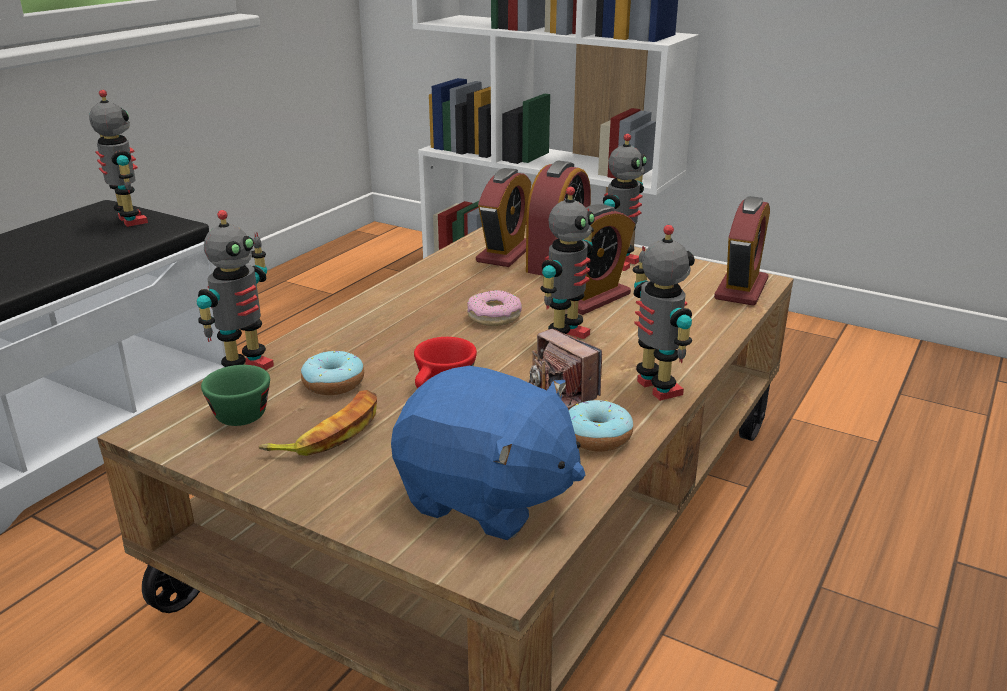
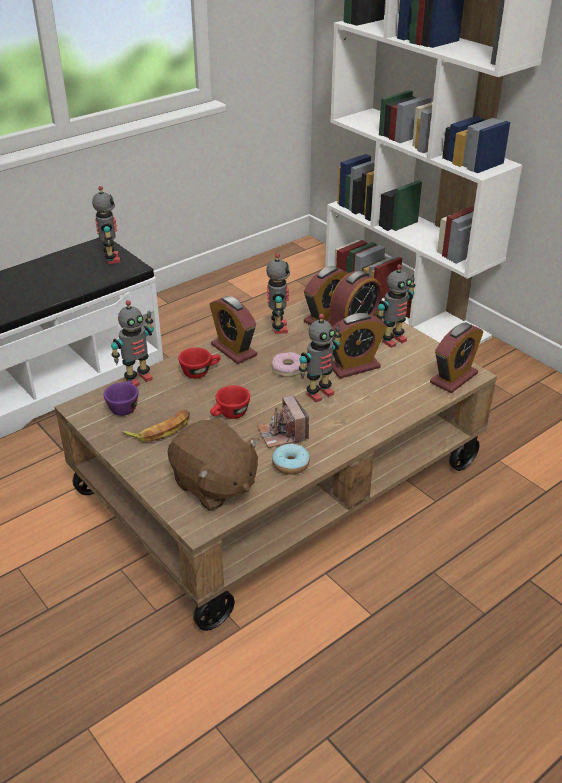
camera: 20 degrees right, 10 degrees up
green cup [201,365,270,426] -> purple cup [104,381,139,416]
donut [301,351,364,395] -> none
blue plush toy [391,366,585,540] -> brown plush toy [167,419,259,511]
toy robot [633,225,695,401] -> toy robot moved to [266,253,290,334]
none -> red cup [178,348,220,379]
none -> alarm clock [210,296,257,364]

